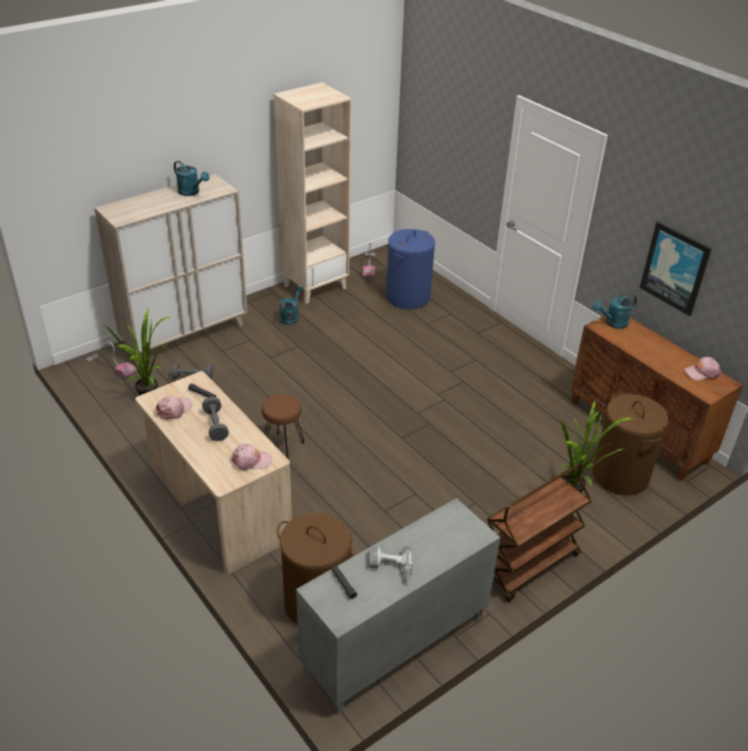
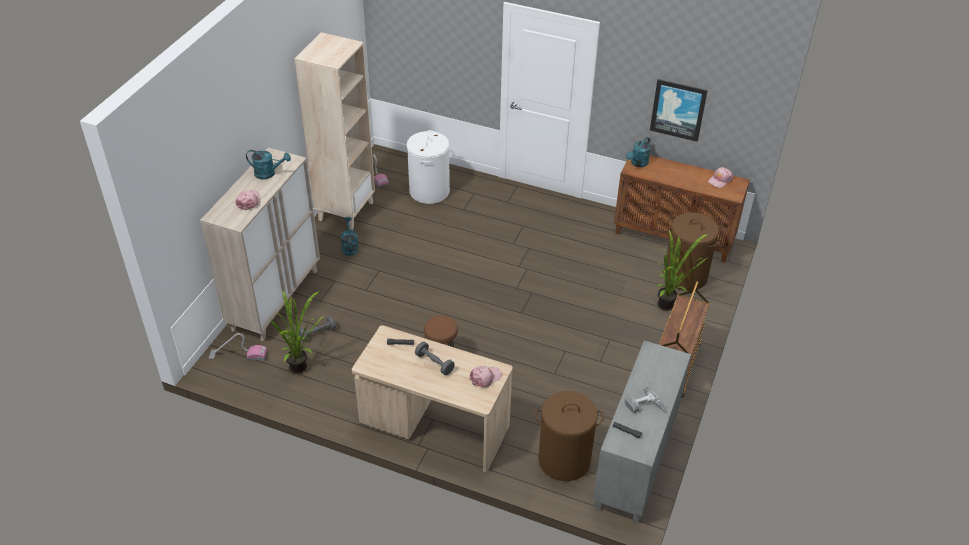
camera: 30 degrees left, 5 degrees up
pink cap [156,397,192,419] -> pink cap moved to [235,190,260,210]
blue laundry basket [386,229,435,309] -> white laundry basket [407,130,450,204]

